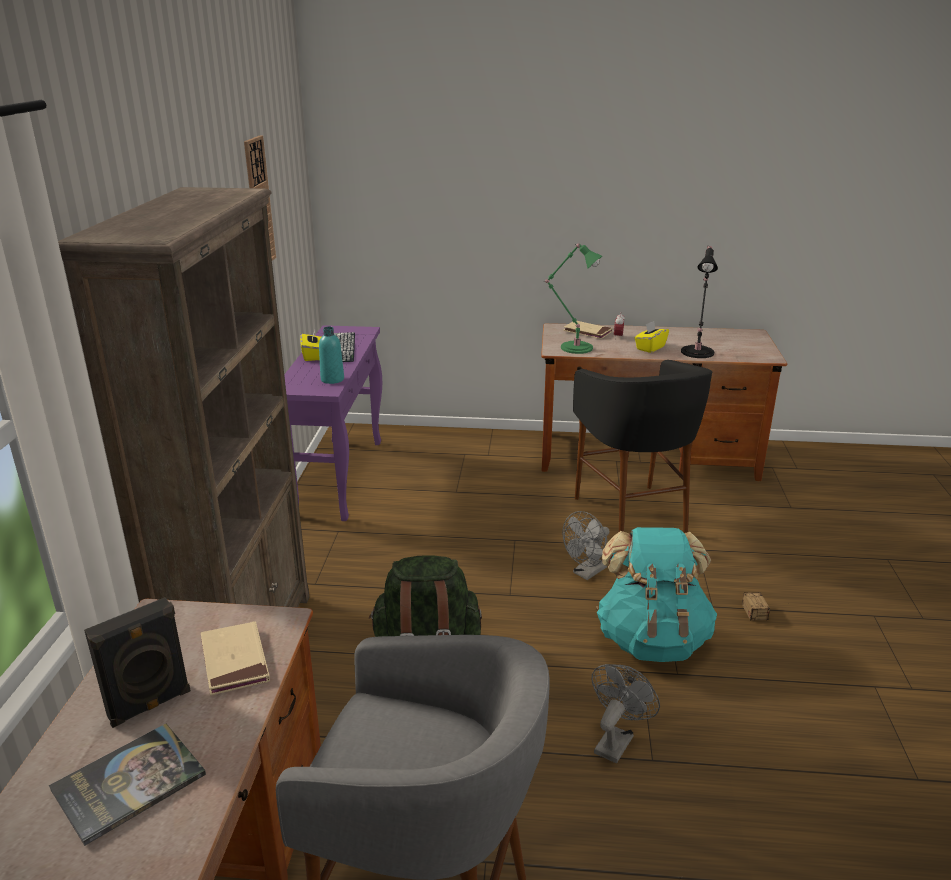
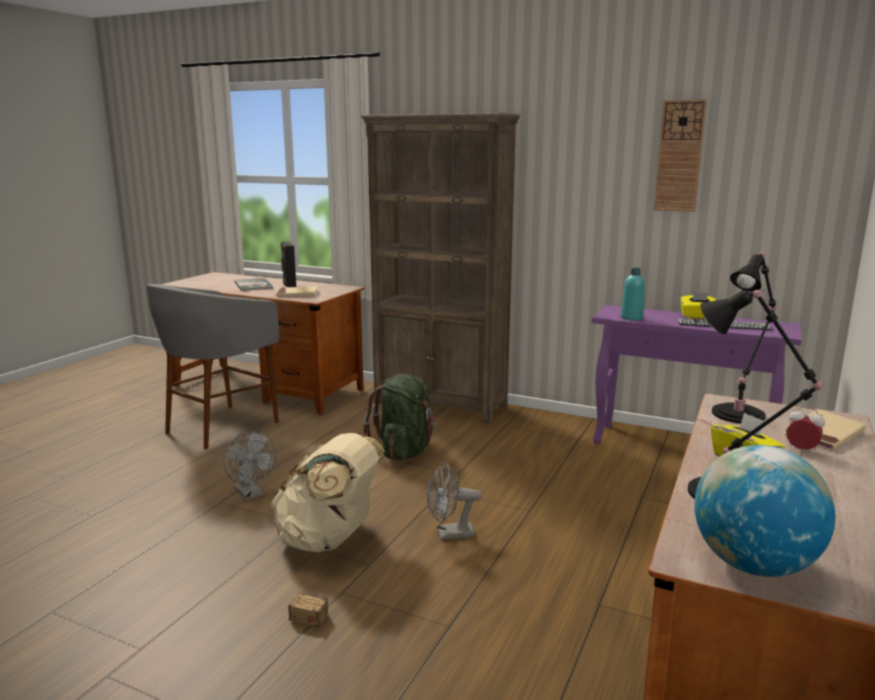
camera: 110 degrees right, 10 degrees down
green table lamp [544,243,602,354] -> black table lamp [712,252,776,424]
grey fan [562,511,610,580] -> grey fan turned 75 degrees counterclockwise [427,462,482,540]
black stool [573,360,712,533] -> none
turquoise backpack [596,527,717,662] -> beige backpack [270,433,385,552]
none -> globe [694,445,835,577]

